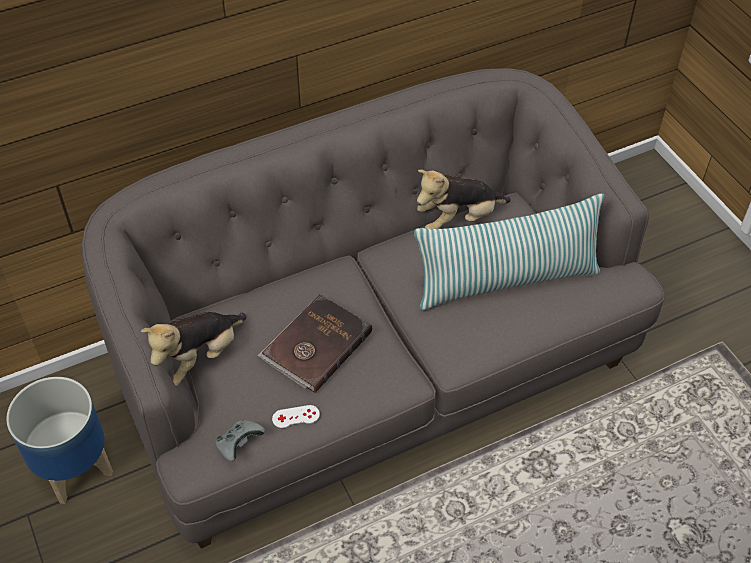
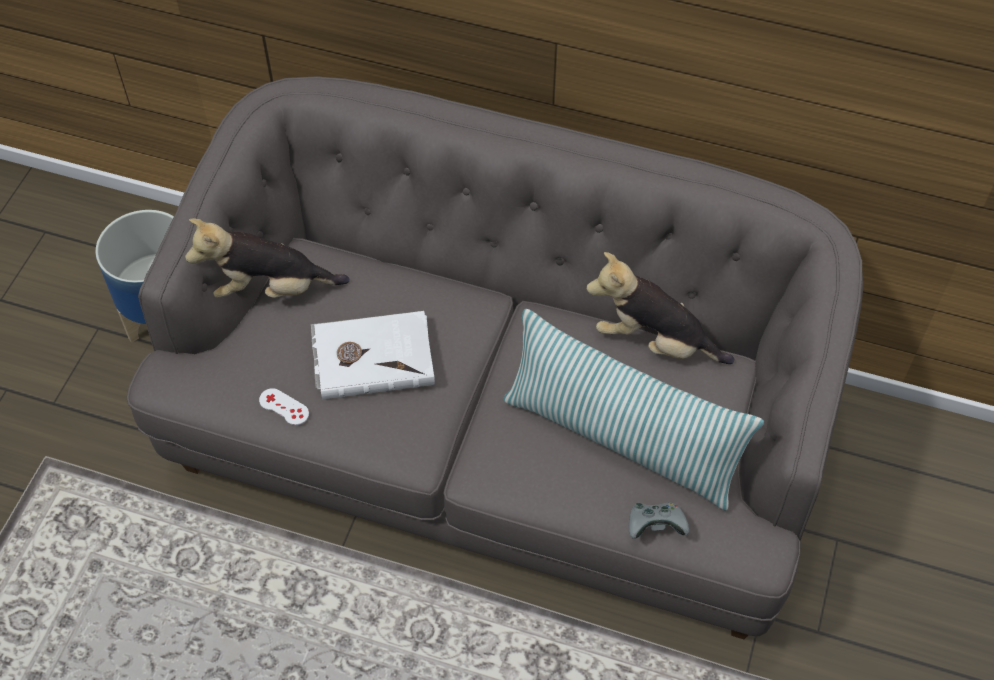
camera: 45 degrees right, 5 degrees up
grey game controller [215,420,265,462] -> grey game controller moved to [629,502,689,539]
brown book [257,294,372,393] -> white book [311,311,435,399]

